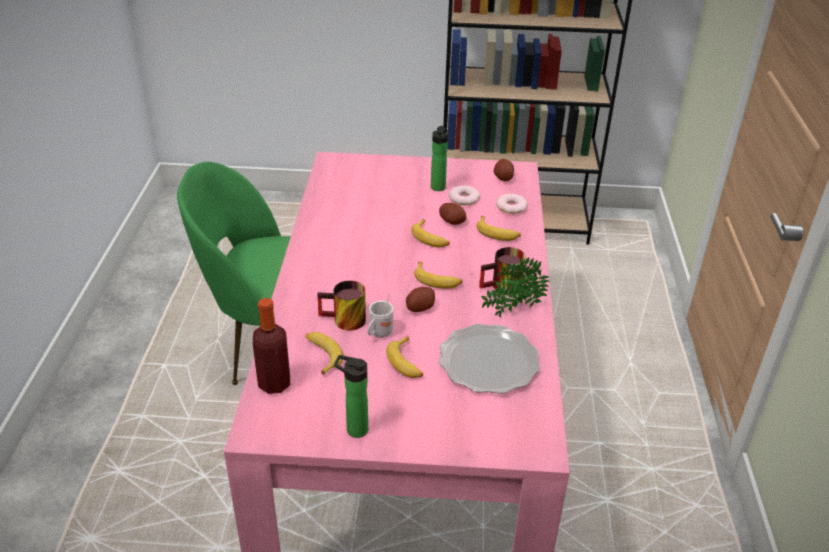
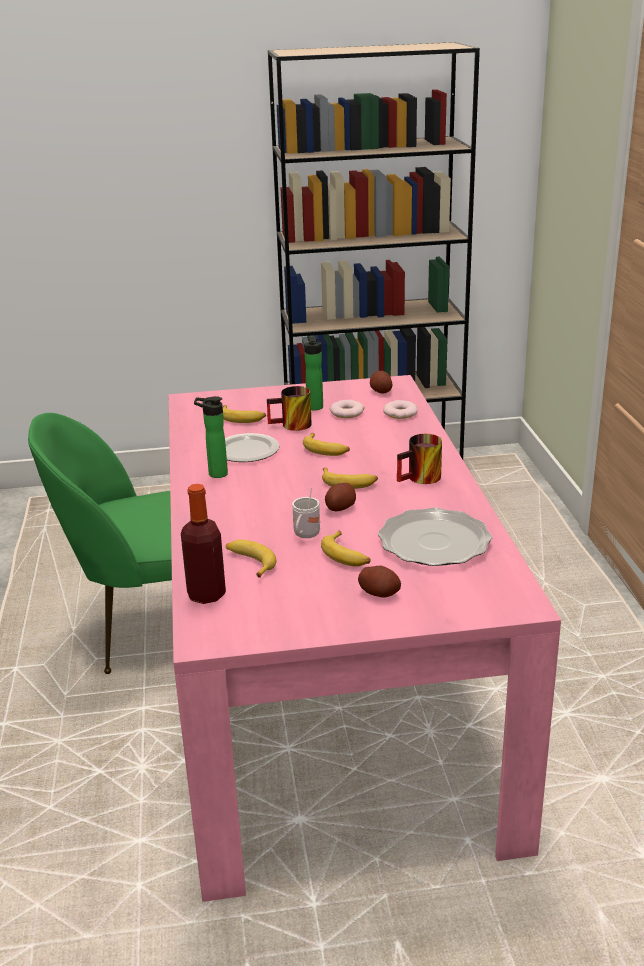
camera: 10 degrees left, 10 degrees down
mug [317,280,366,331] -> mug moved to [267,386,312,431]
bottle [334,355,368,438] -> bottle moved to [194,396,228,478]
potato [439,203,467,225] -> potato moved to [358,566,401,598]
banana [476,216,521,241] -> banana moved to [223,405,266,423]
potted plant [482,258,549,318] -> none
none -> plate [225,433,279,462]

